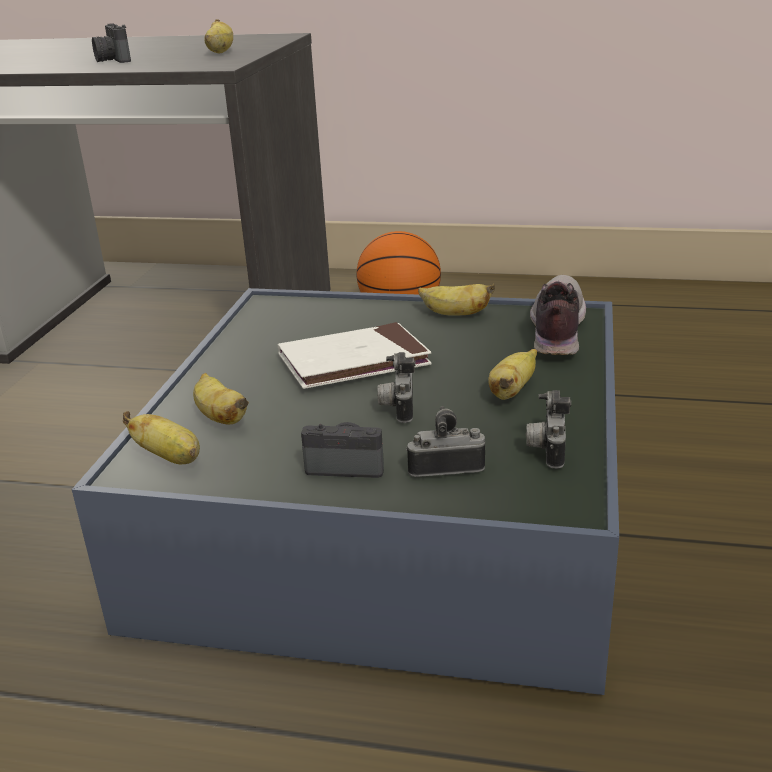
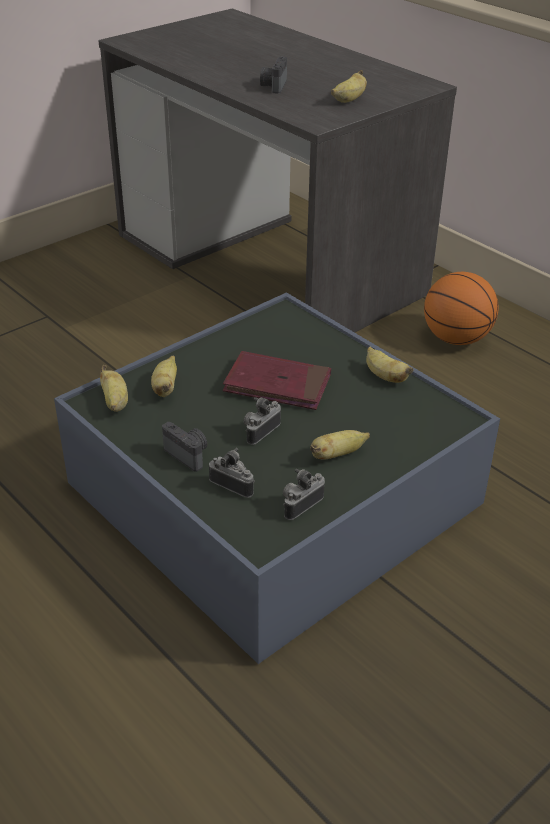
camera: 35 degrees right, 10 degrees up
white book [278,322,432,389] -> red book [223,351,331,410]
shoe [530,275,586,355] -> none

